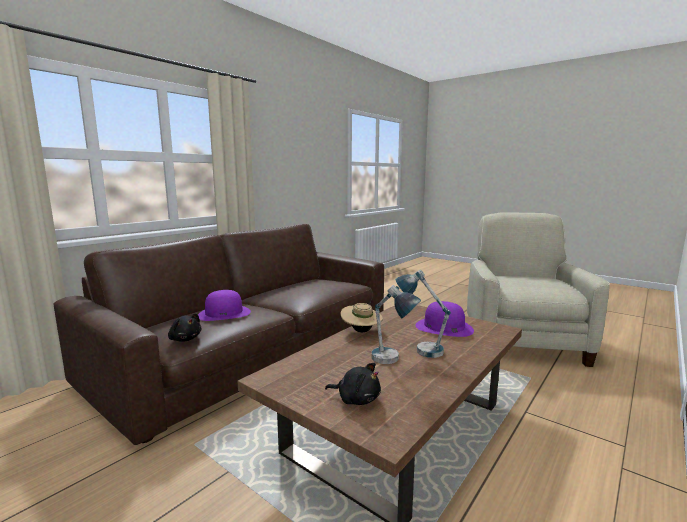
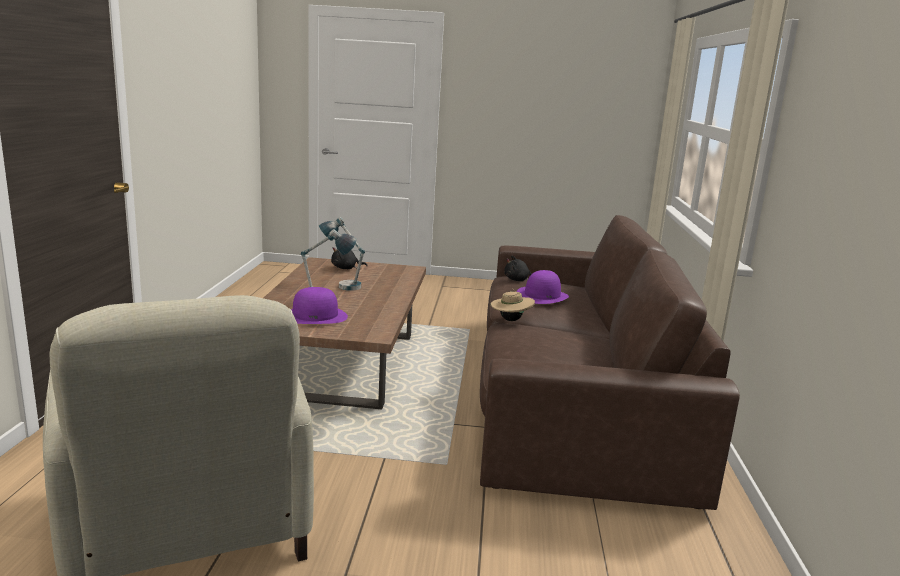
camera: 145 degrees right, 5 degrees up
beige hat [341,303,383,332] -> beige hat moved to [490,288,535,321]

